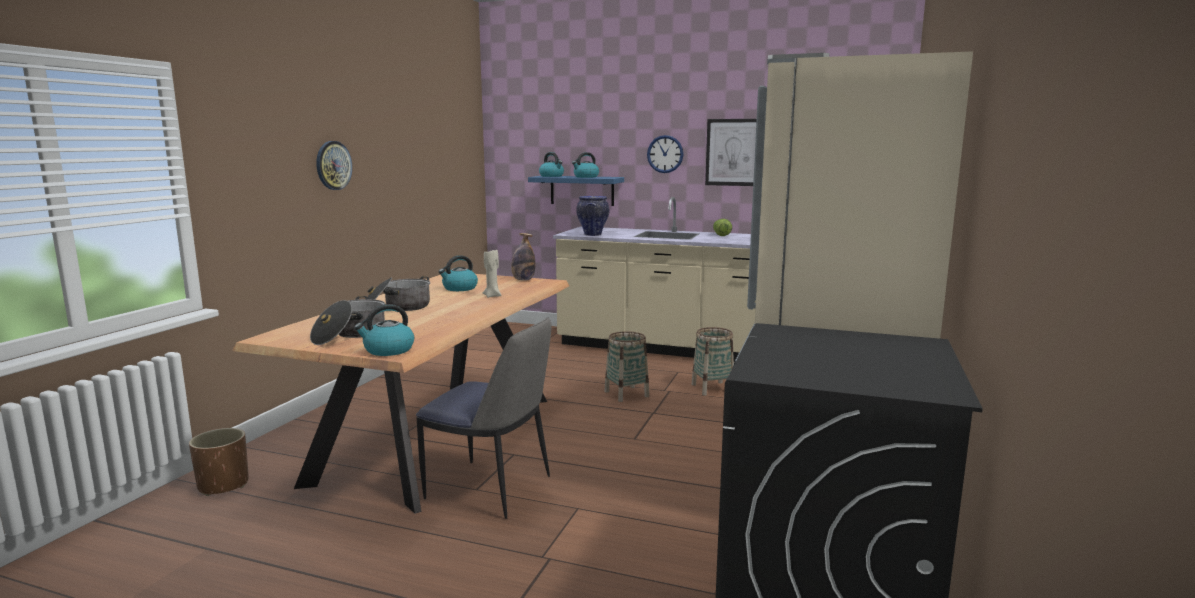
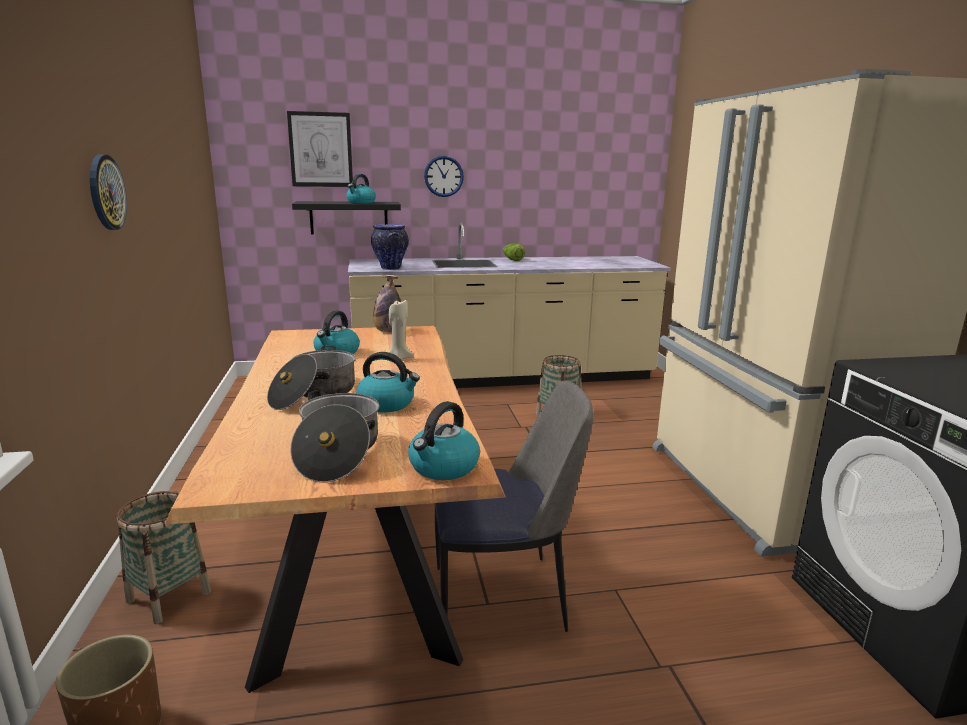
camera: 30 degrees left, 5 degrees up
blue shelf [528,176,624,206] -> black shelf [292,201,401,234]
kettle [539,152,564,177] -> kettle moved to [356,352,420,413]
basket [604,331,649,402] -> basket moved to [117,491,211,624]
picture [705,119,757,186] -> picture moved to [287,111,353,187]

